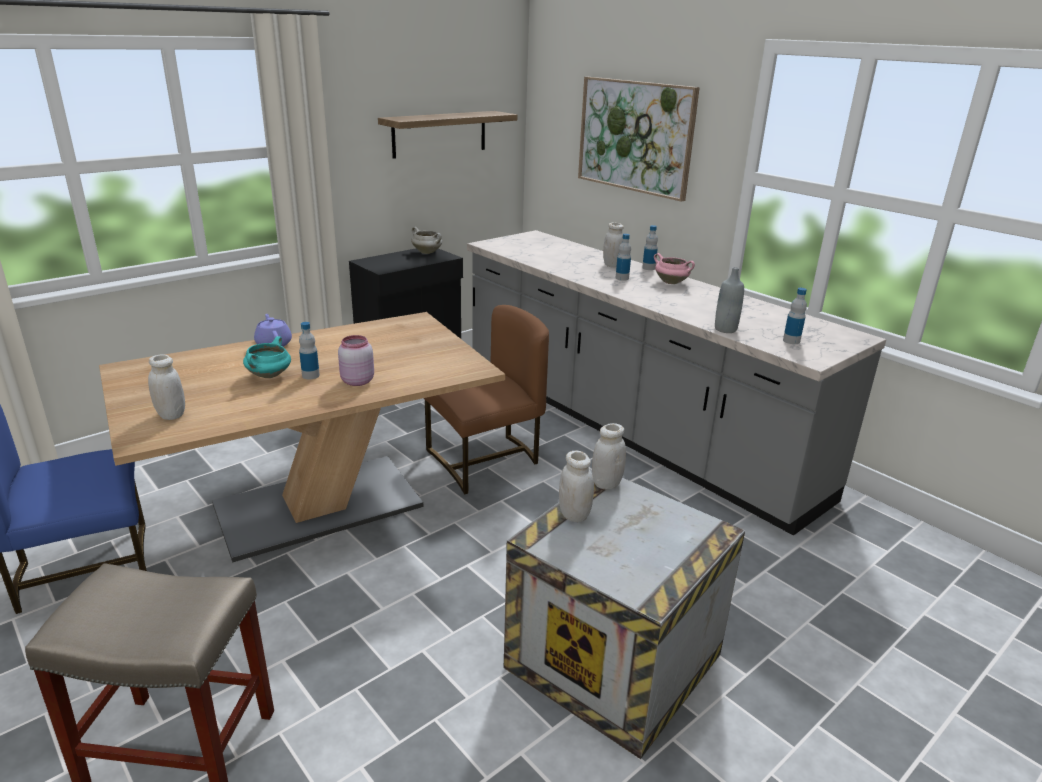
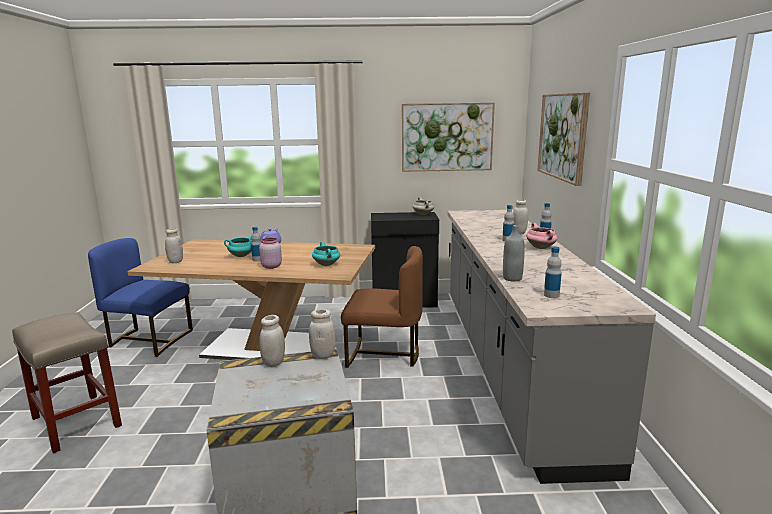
camera: 40 degrees right, 10 degrees down
shelf [378,111,517,159] -> picture [402,103,495,172]
none -> turquoise cooking pot [312,241,340,266]

